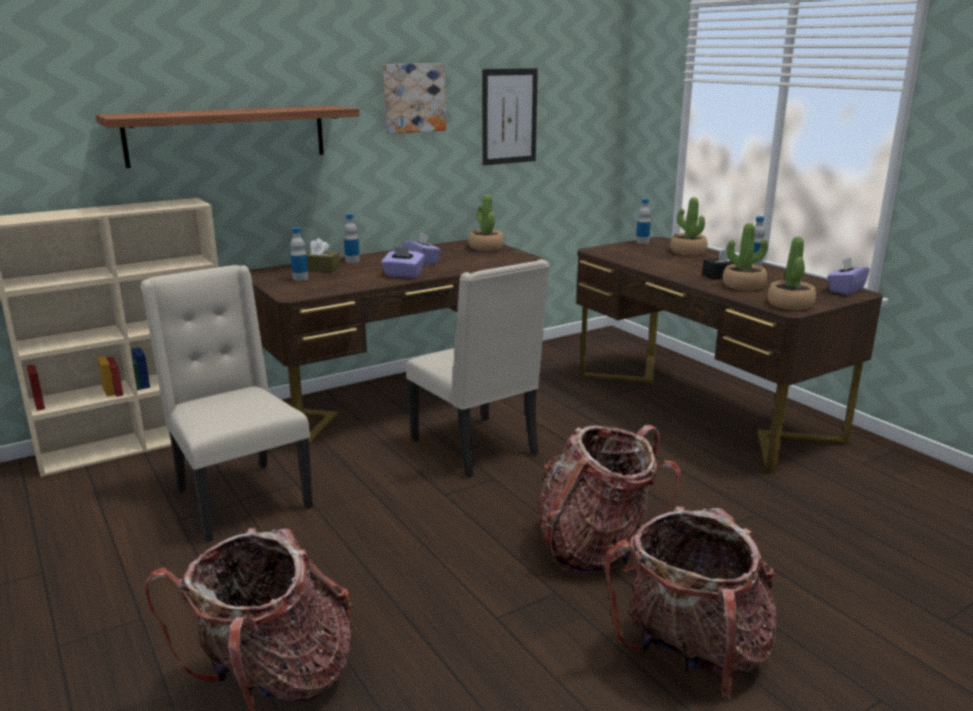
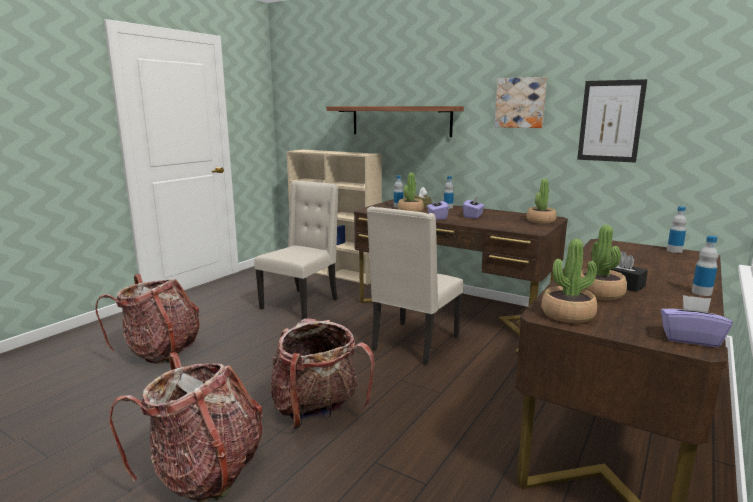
camera: 65 degrees right, 5 degrees down
potted plant [670,197,707,255] -> potted plant moved to [398,172,424,212]

